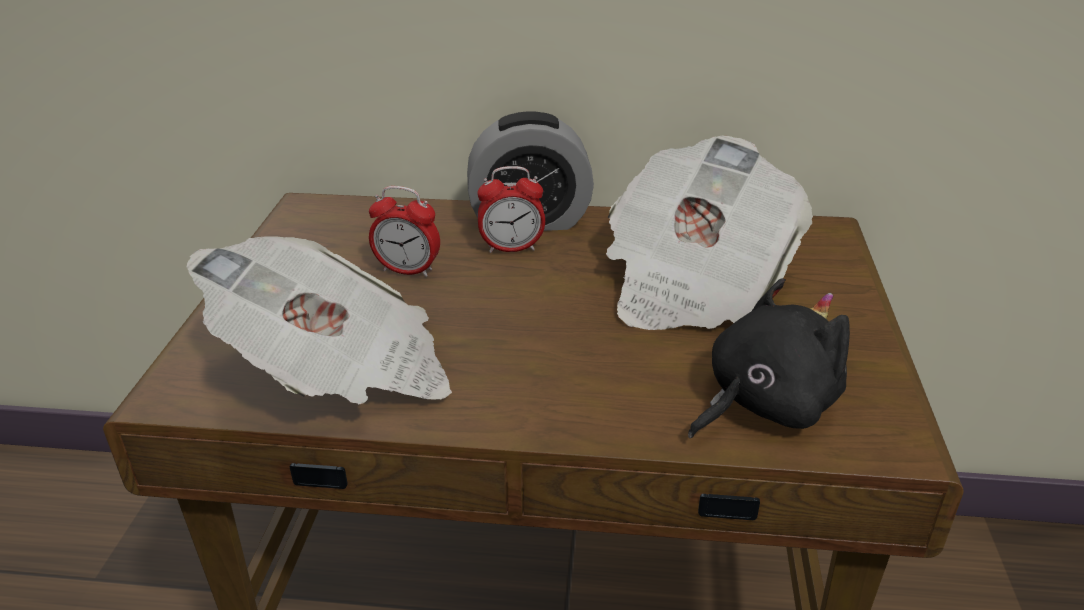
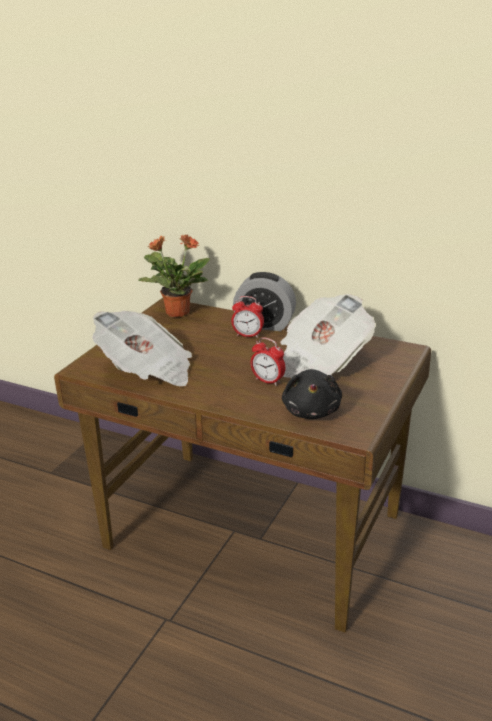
camera: 20 degrees right, 5 degrees down
alarm clock [369,186,440,277] -> alarm clock moved to [251,337,285,386]
black plush toy [688,278,850,438] -> black plush toy turned 105 degrees clockwise [282,369,342,419]
none -> potted plant [139,235,210,317]

